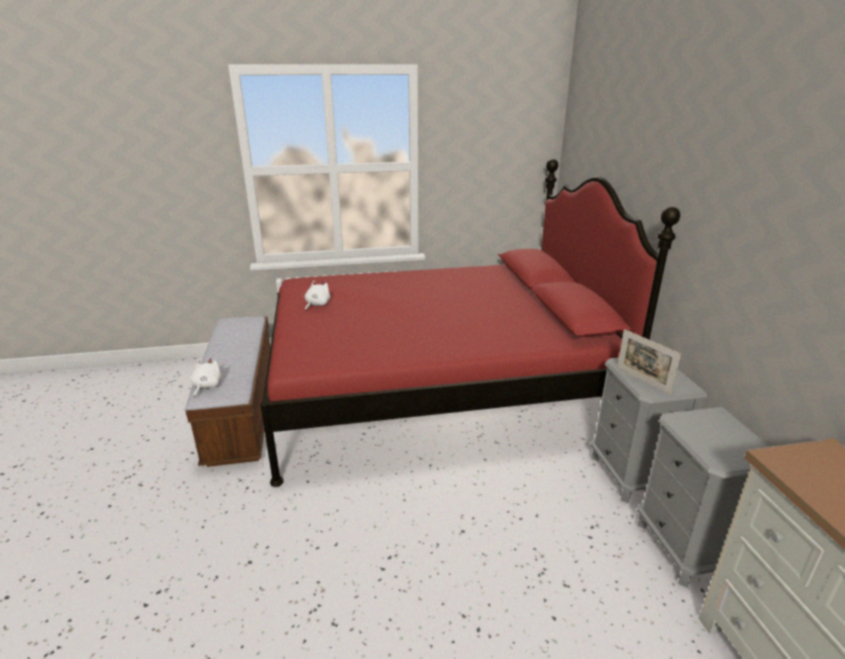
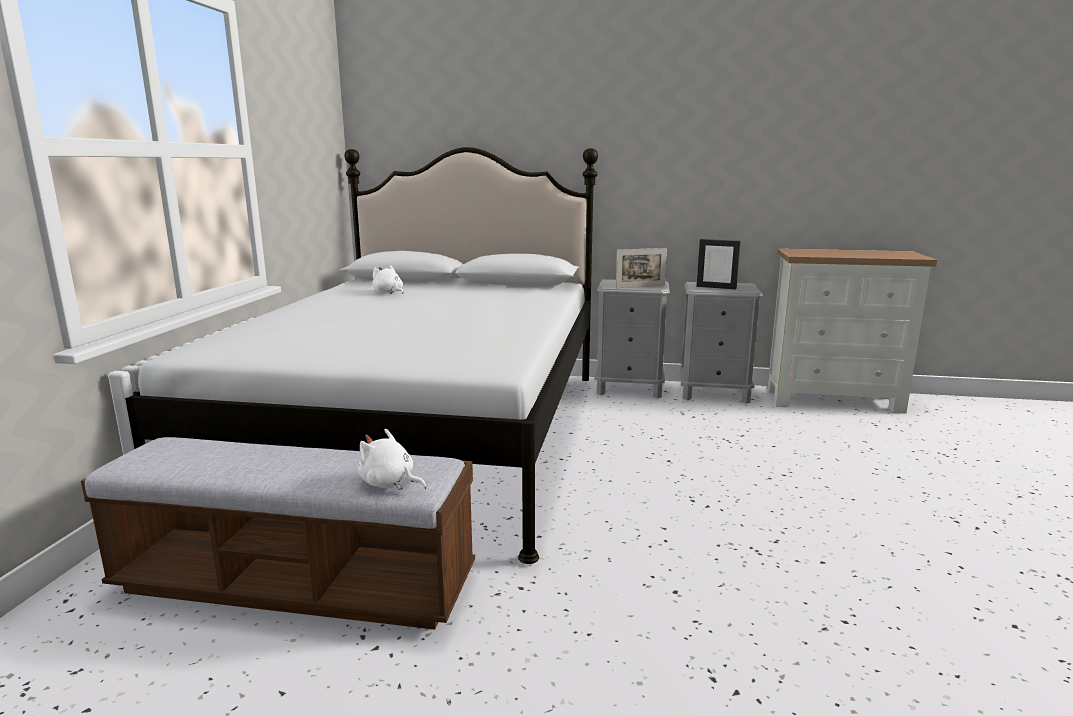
camera: 70 degrees left, 10 degrees down
red bed [260,159,680,487] -> white bed [125,147,598,564]
white plush toy [305,281,330,311] -> white plush toy moved to [372,265,403,294]
none -> picture frame [697,239,741,289]

